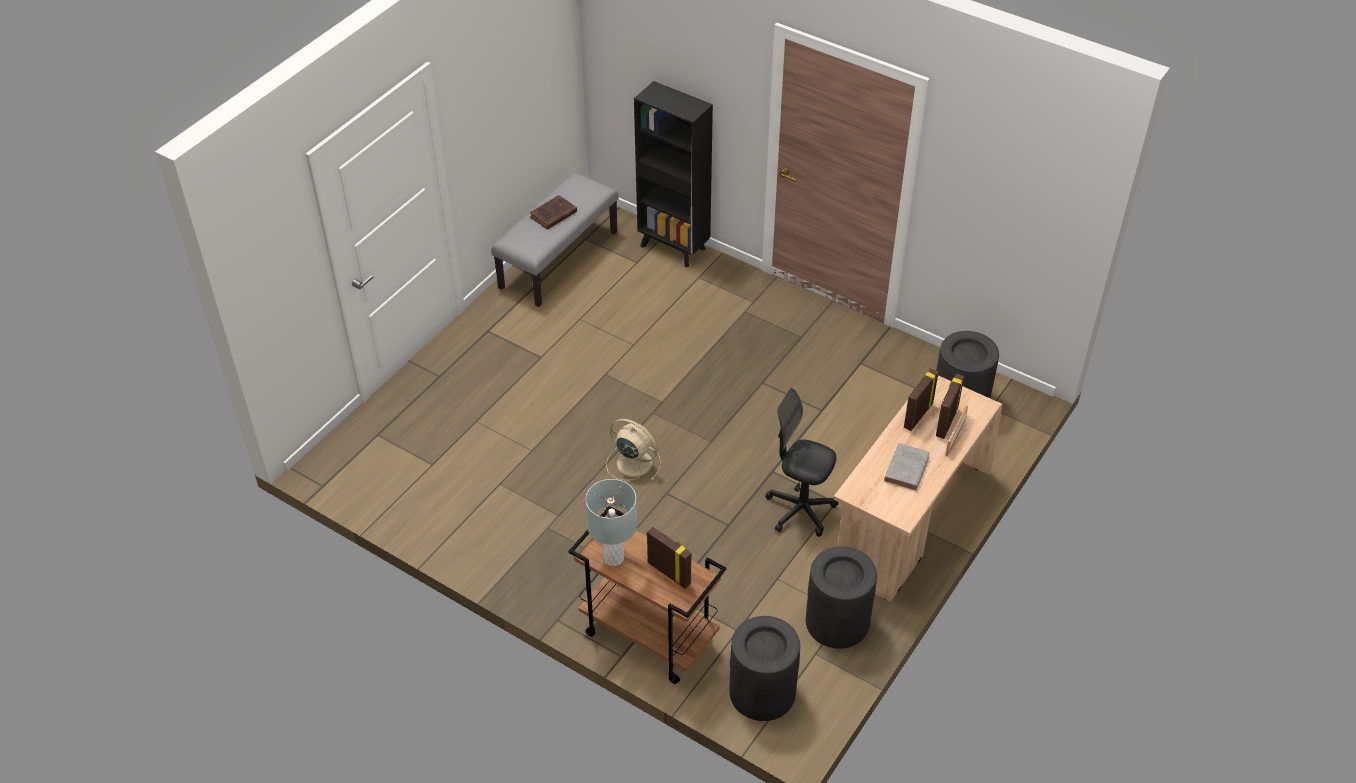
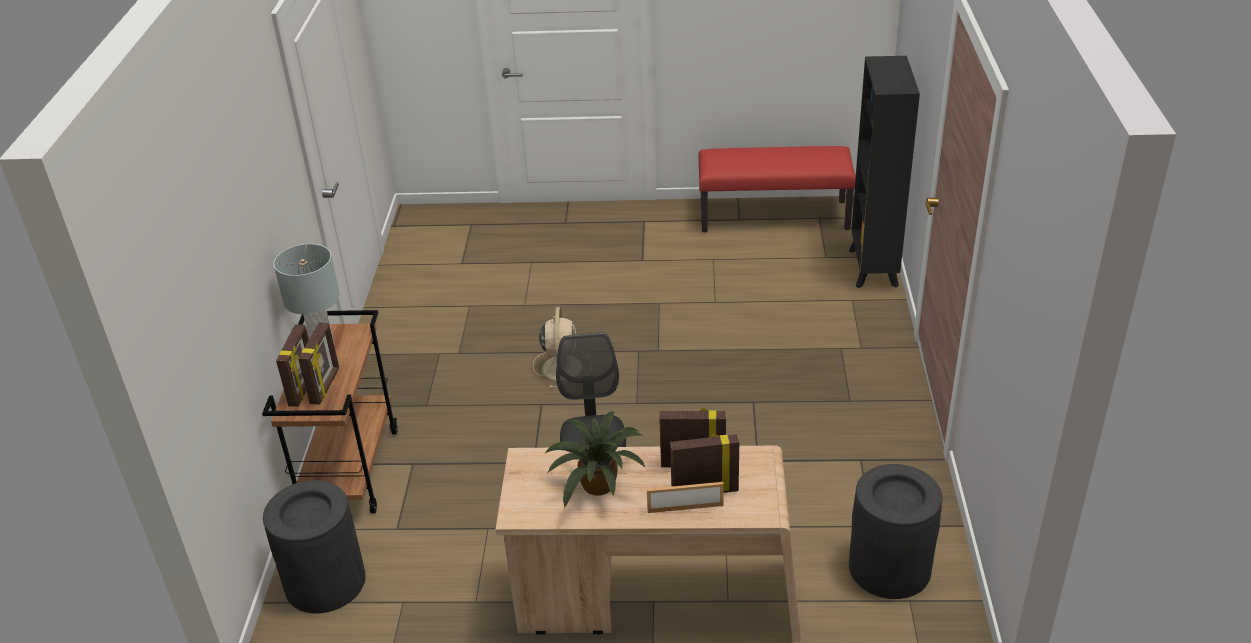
camera: 60 degrees right, 10 degrees down
grey bench [491,172,618,307] -> red bench [698,146,856,233]
brown book [530,195,577,230] -> none
black trash can [806,546,877,649] -> none
grey book [884,443,930,491] -> potted plant [544,411,646,508]
none -> picture frame [276,325,309,407]

